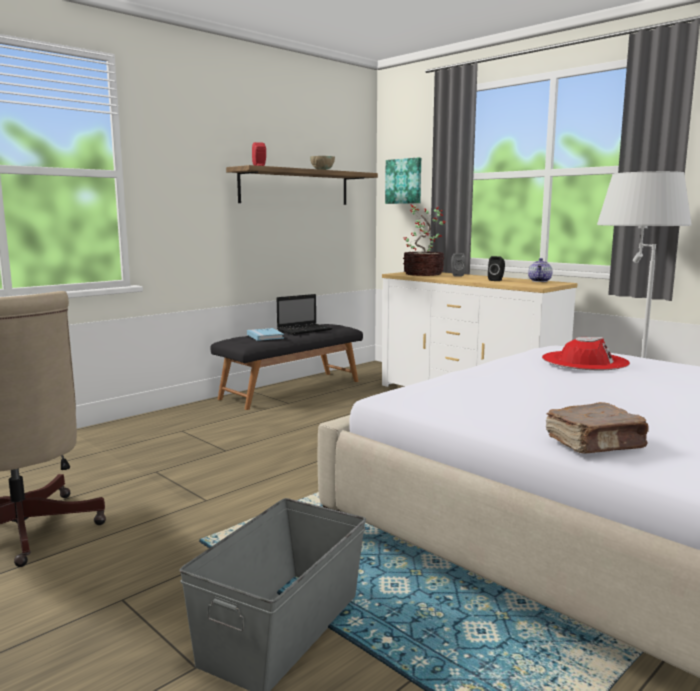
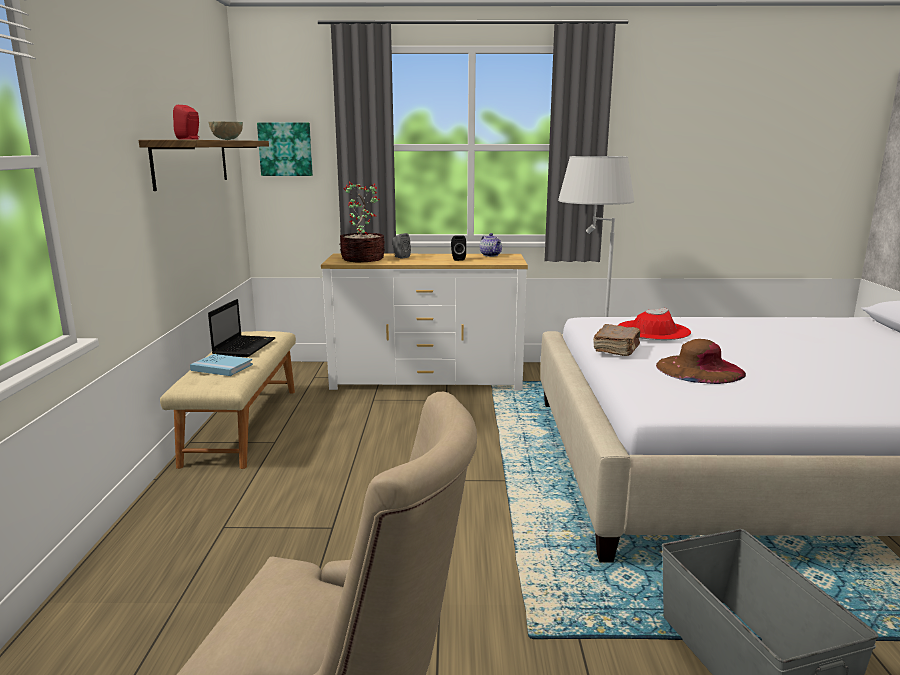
camera: 45 degrees left, 5 degrees up
black bench [210,324,363,410] -> beige bench [160,331,296,469]
brown book [546,402,649,454] -> brown book moved to [593,324,640,356]
none -> brown hat [656,339,746,384]

